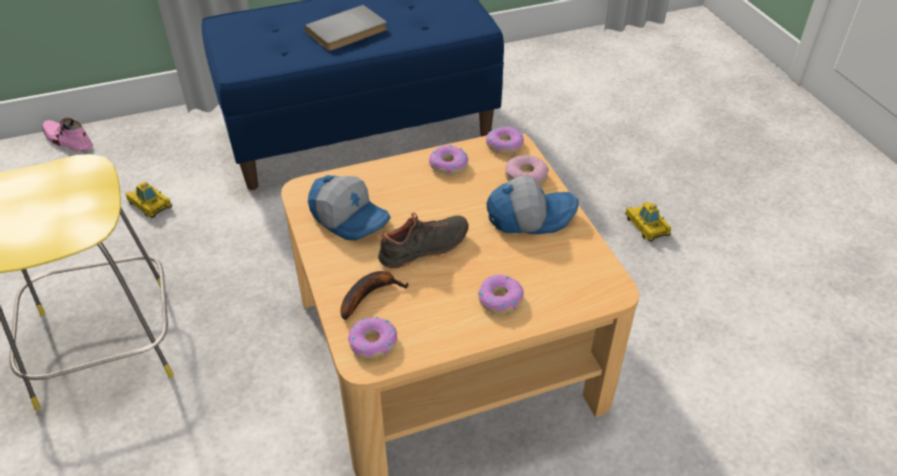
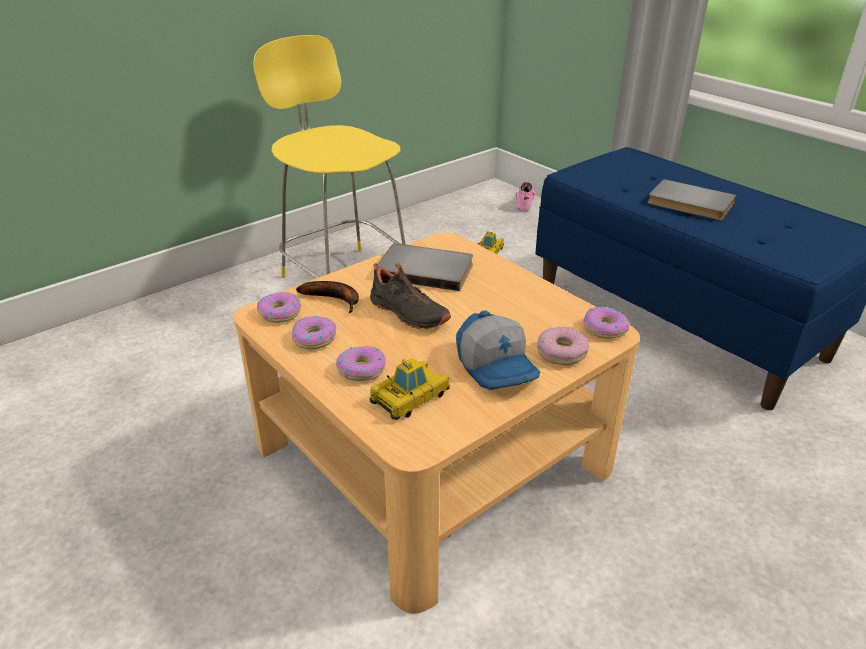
camera: 70 degrees right, 10 degrees down
cap [308,175,391,240] -> grey book [374,243,473,291]
donut [429,145,468,174] -> donut moved to [292,316,337,349]
toy car [625,202,671,242] -> toy car moved to [370,358,450,420]

